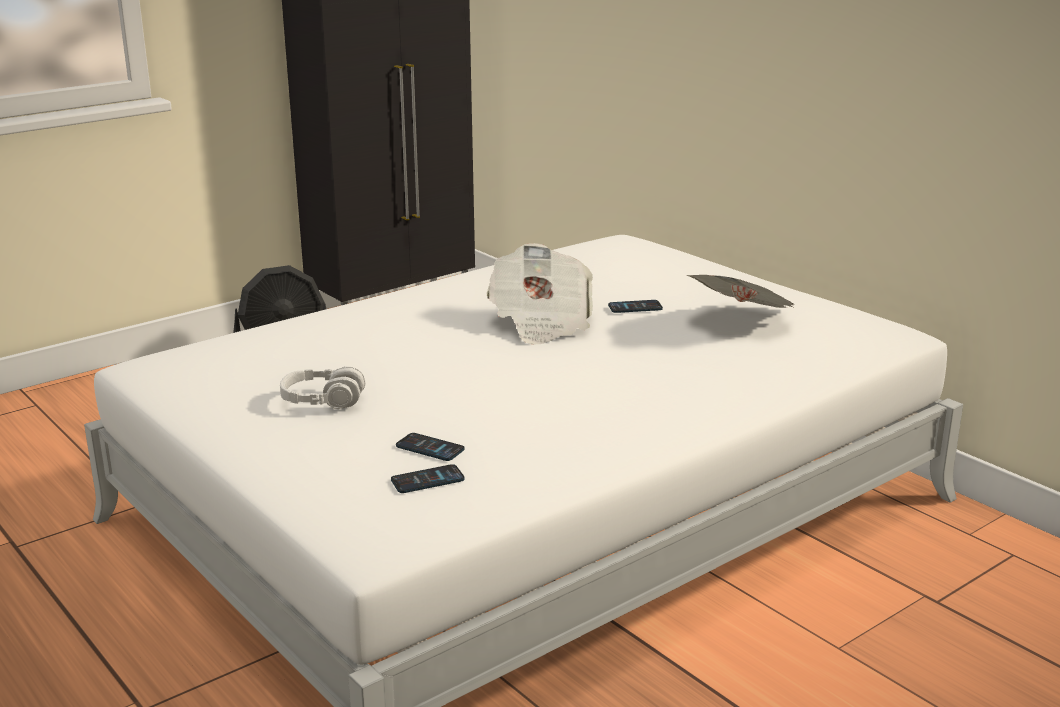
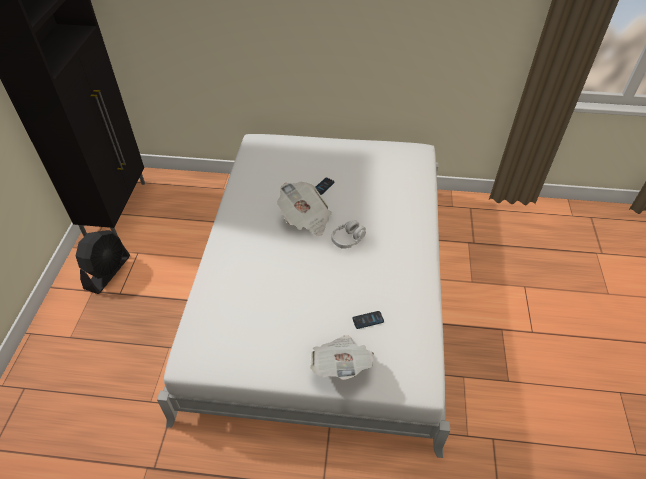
camera: 45 degrees left, 25 degrees up
grey headphones [280,366,366,409] -> grey headphones moved to [331,220,366,249]
phone [391,464,465,493] -> none
newspaper [687,275,794,308] -> newspaper moved to [310,335,374,380]

